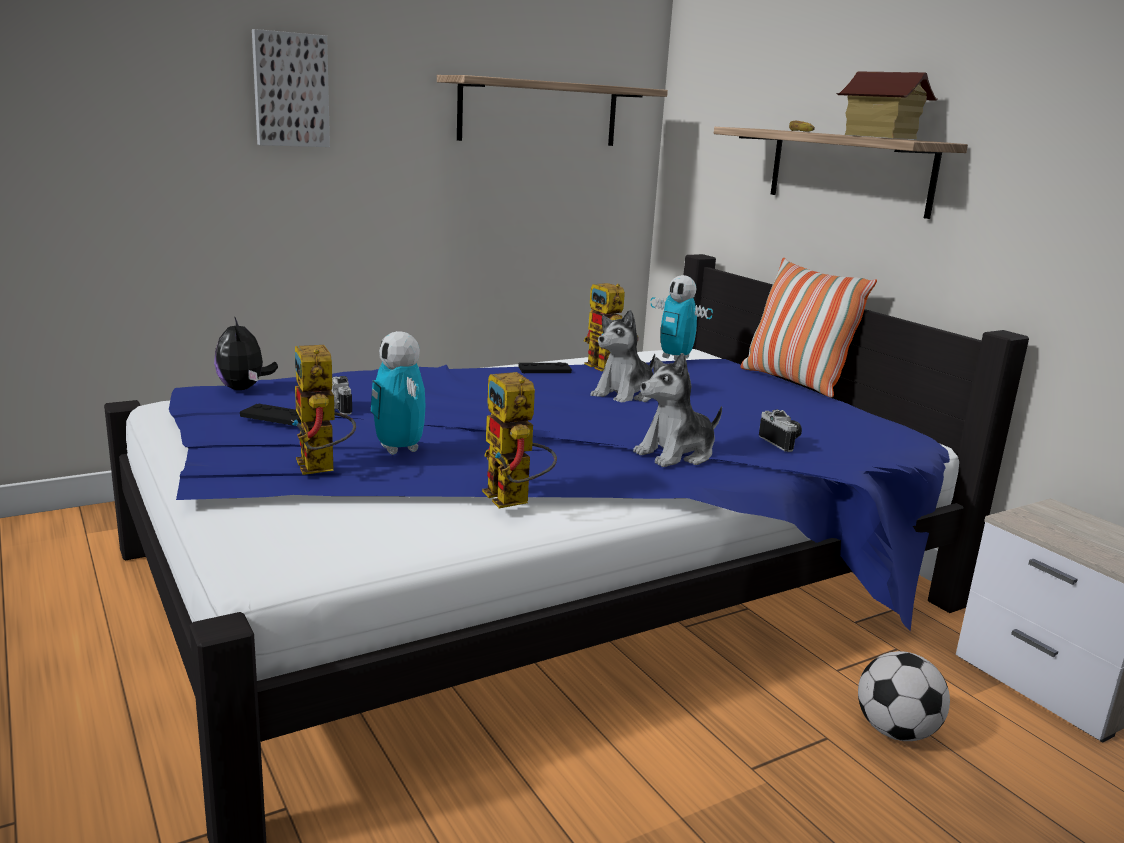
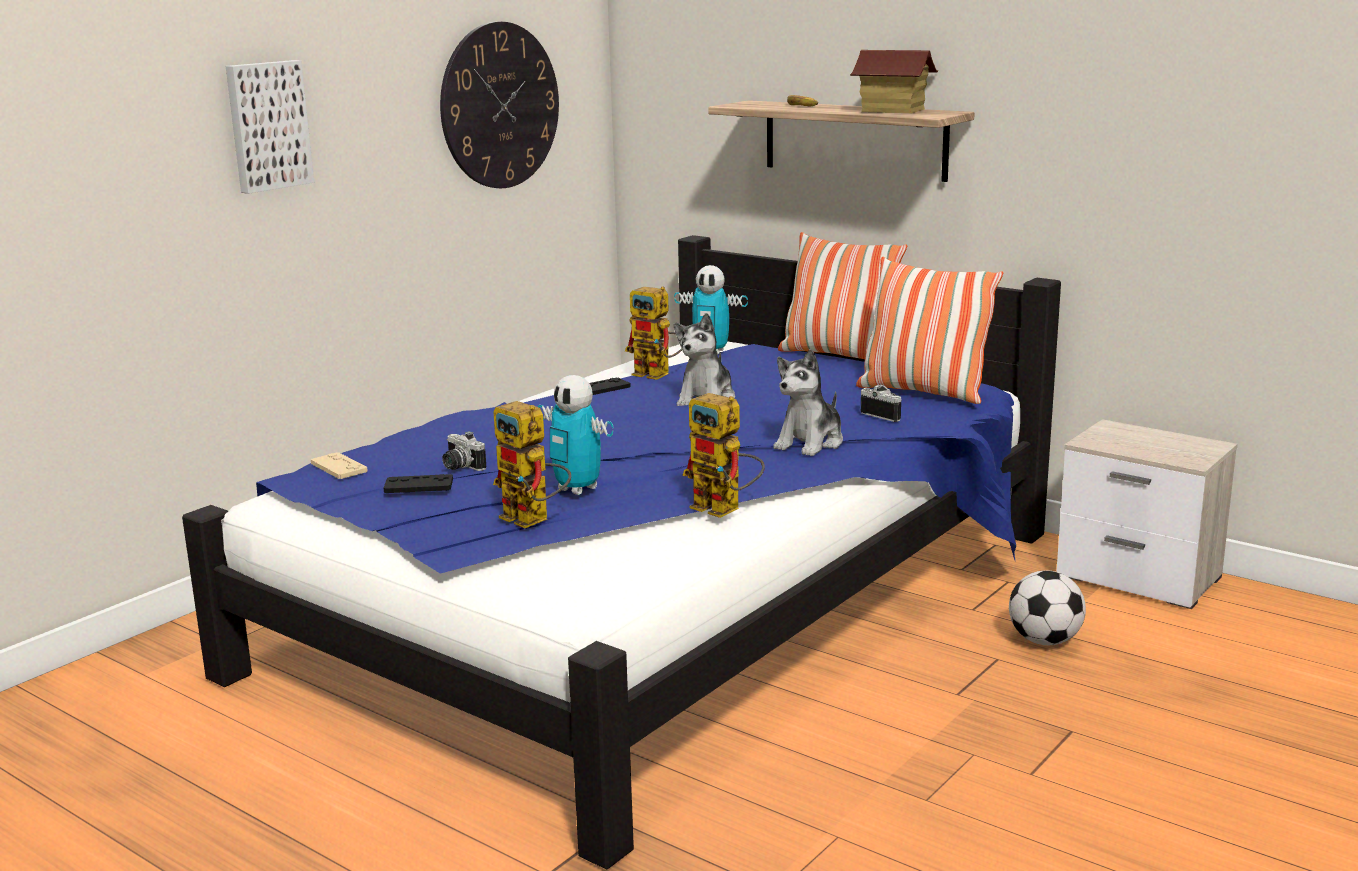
camera: 20 degrees left, 0 degrees up
plush toy [214,316,278,390] -> beige game controller [311,452,368,479]
shelf [437,75,668,146] -> wall clock [440,21,559,188]
none -> pillow [856,257,1003,404]

